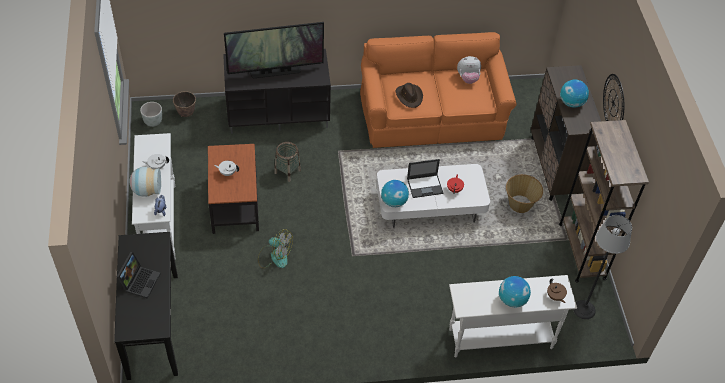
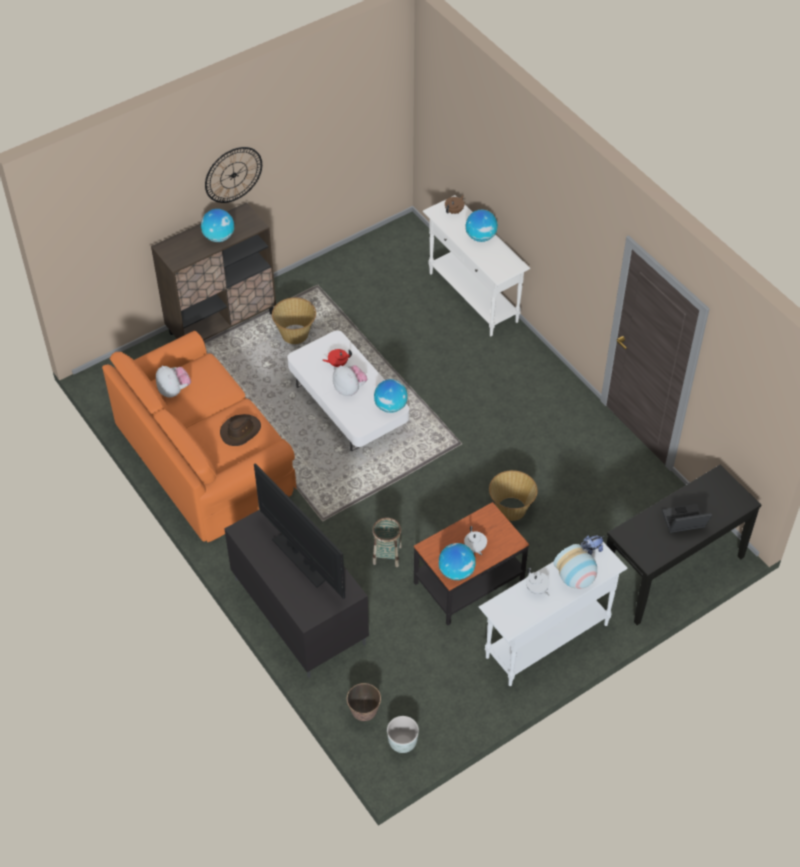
camera: 115 degrees left, 0 degrees up
fan [258,229,293,268] -> basket [489,470,538,521]
laptop [407,159,443,198] -> plush toy [333,365,367,396]
brown bookcase [559,120,649,282] -> none
floor lamp [573,215,632,319] -> none
none -> globe [439,543,476,580]

